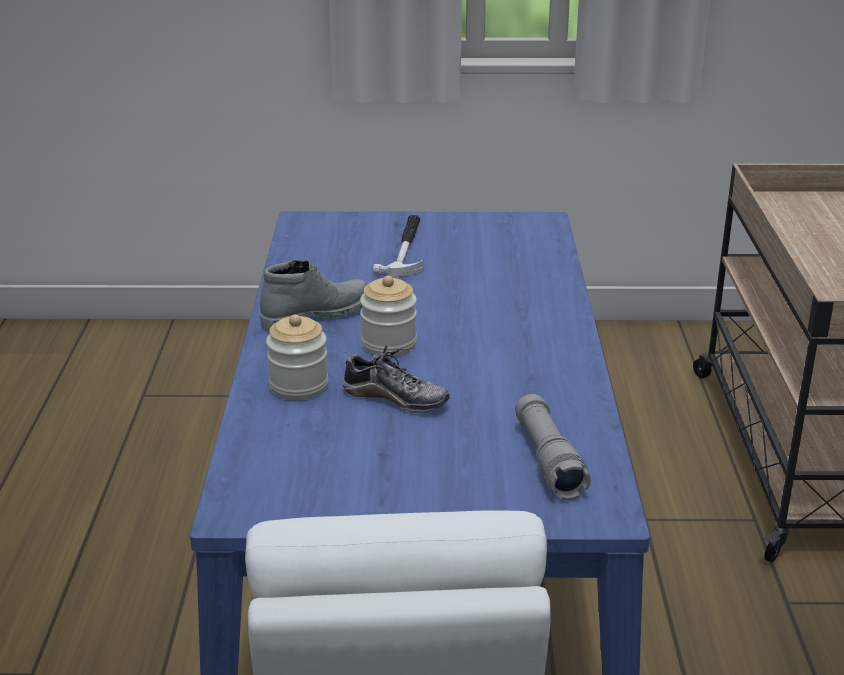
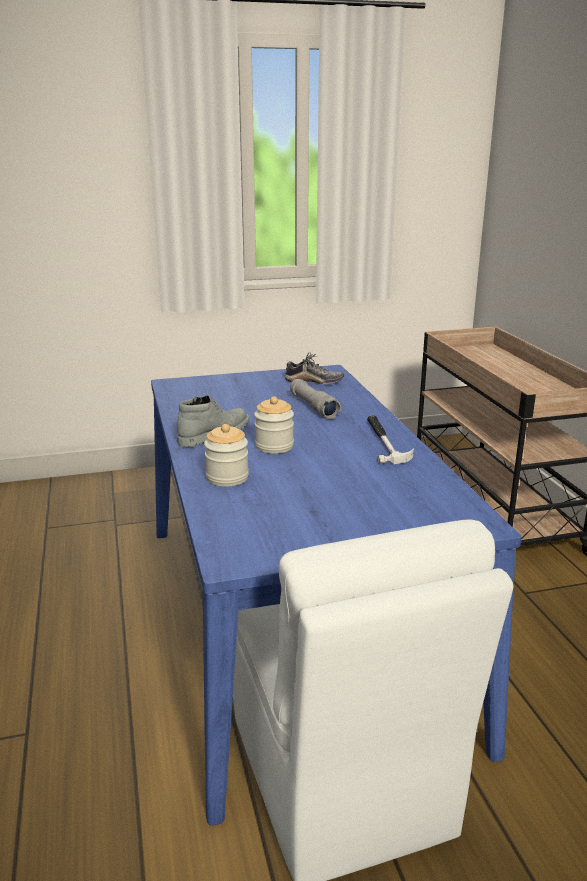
camera: 15 degrees left, 5 degrees down
shoe [342,345,450,413] -> shoe moved to [285,352,344,384]
hammer [373,215,423,277] -> hammer moved to [367,415,414,464]
grey flashlight [515,394,591,500] -> grey flashlight moved to [290,379,341,419]

